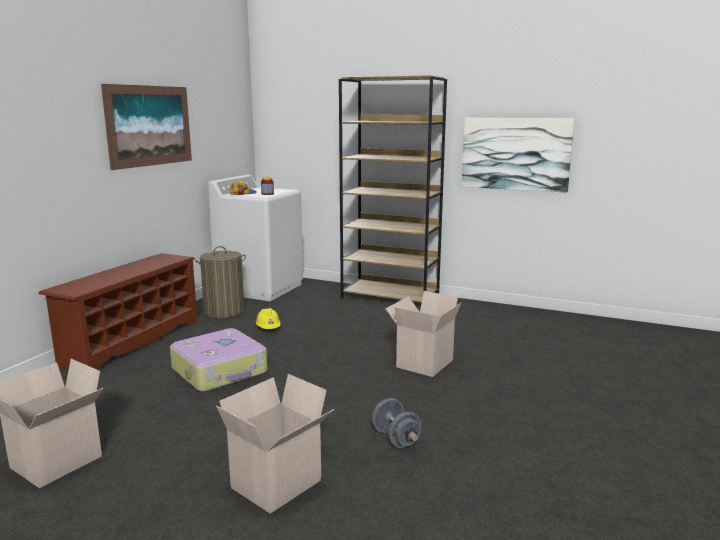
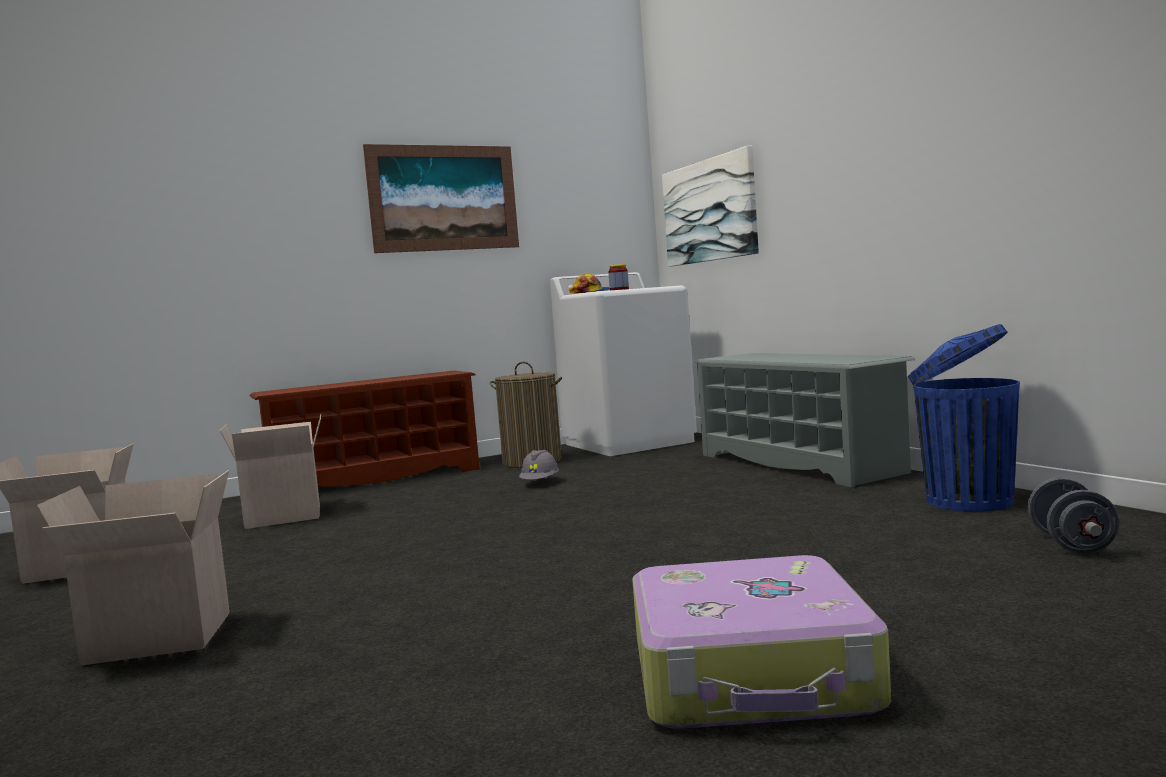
camera: 40 degrees right, 10 degrees down
suitcase [170,328,268,392] -> suitcase moved to [632,555,891,729]
yellow hard hat [256,308,281,329] -> grey hard hat [519,450,559,480]
brown bookcase [339,75,447,303] -> grey shoe rack [694,353,915,488]
grey dumbbell [372,398,421,448] -> grey dumbbell moved to [1028,478,1119,554]
cardboard box [386,291,462,377] -> cardboard box moved to [220,414,321,529]
picture [462,117,575,193] -> picture moved to [662,146,759,267]
none -> blue trash can [908,324,1020,512]

